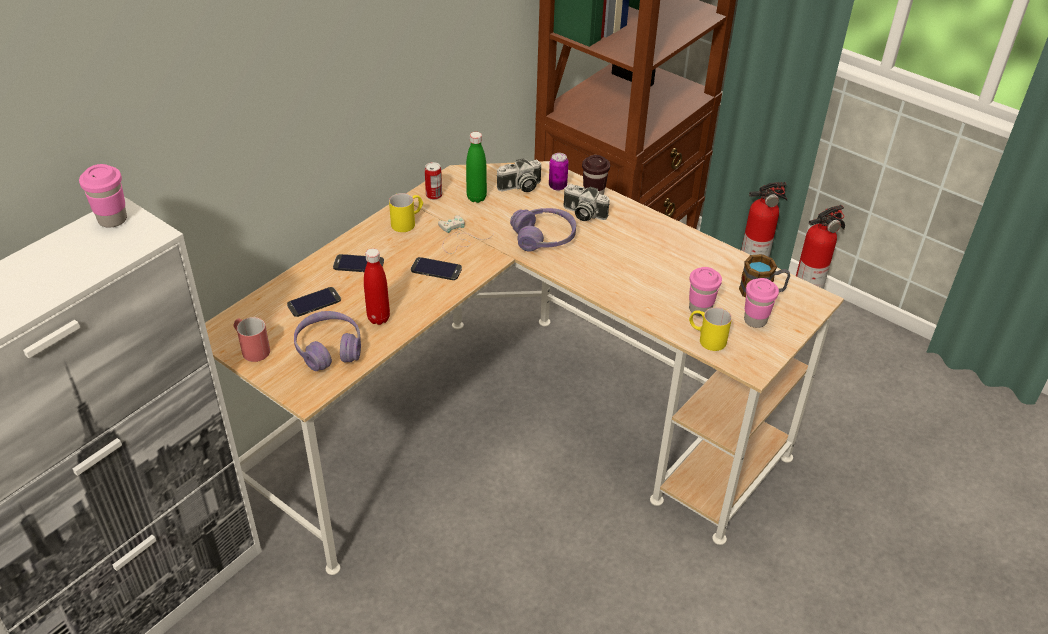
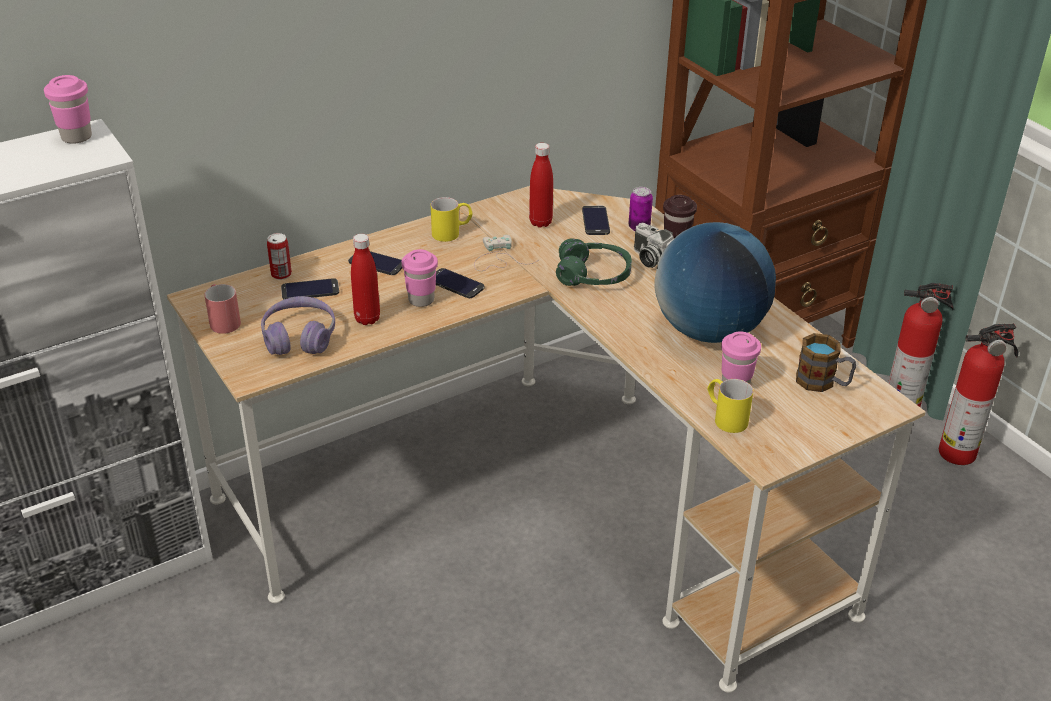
camera: 20 degrees right, 5 degrees down
can [425,162,442,200] -> can moved to [267,233,292,280]
green bottle [466,132,487,203] -> red bottle [529,143,553,228]
camera [497,158,541,192] -> phone [582,206,610,235]
purple headphones [510,208,576,251] -> green headphones [556,238,632,286]
pink cup [744,278,779,328] -> pink cup moved to [402,249,438,307]
none -> globe [654,222,776,343]

